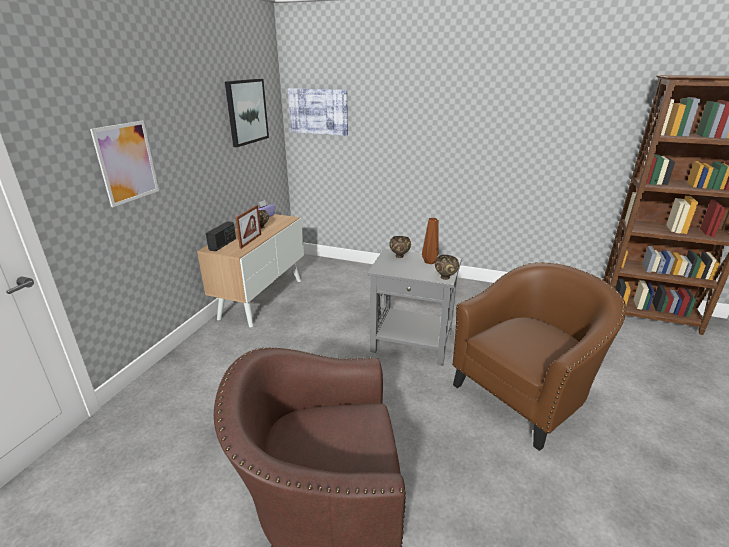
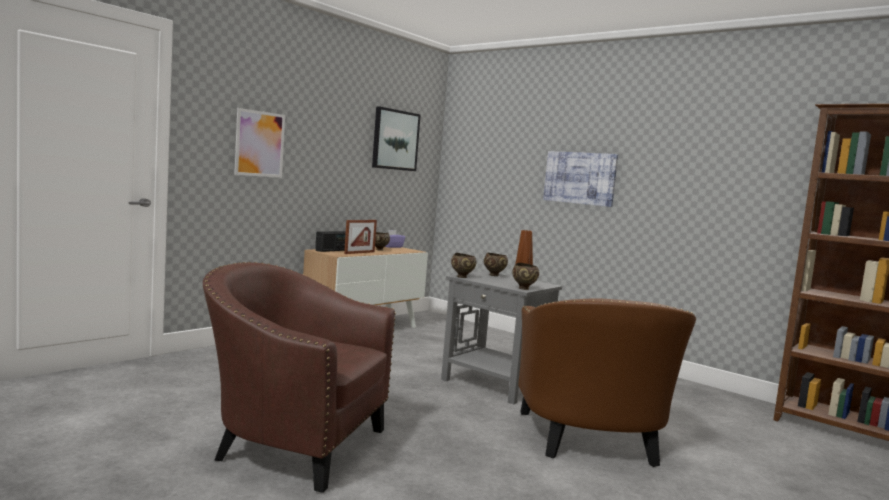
camera: 20 degrees right, 20 degrees down
picture [288,88,348,136] -> picture moved to [543,151,618,207]
brown armchair [452,262,626,451] -> brown armchair turned 105 degrees clockwise [518,298,696,467]
none -> brown bowl [451,253,477,278]

